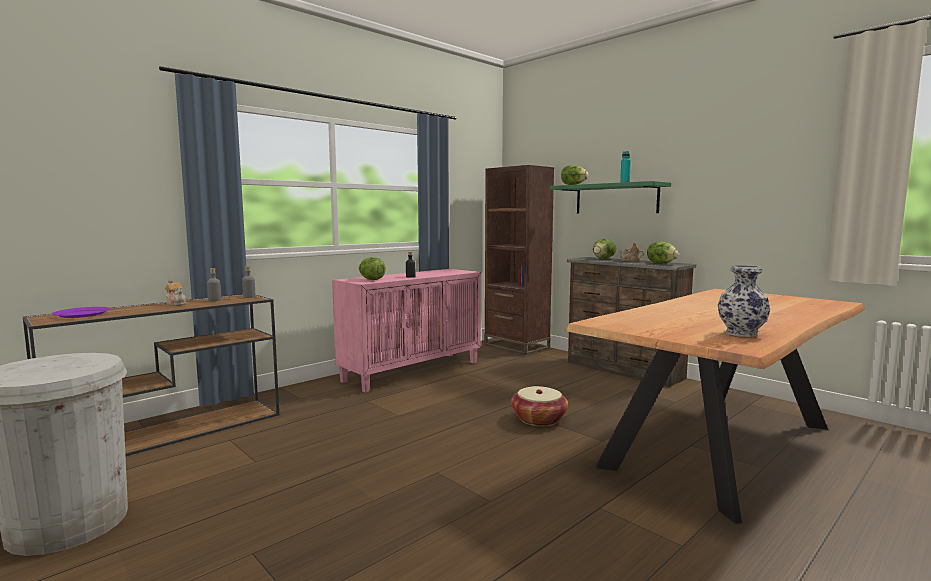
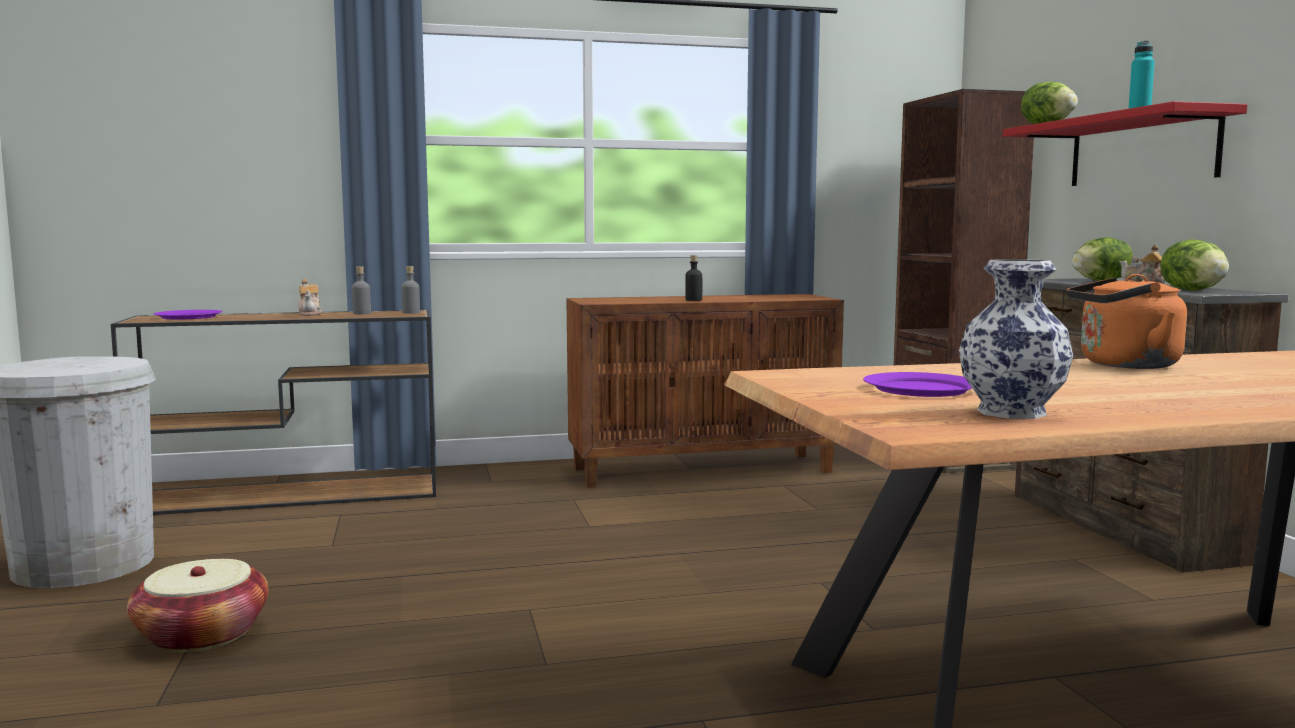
camera: 30 degrees right, 0 degrees up
pink cabinet [332,269,481,392] -> brown cabinet [566,294,844,488]
lettuce [359,257,386,280] -> none
basket [511,386,568,426] -> basket moved to [127,559,269,652]
green shelf [550,181,671,213] -> red shelf [1003,101,1247,186]
none -> purple plate [863,372,972,397]
none -> orange kettle [1067,274,1187,369]

